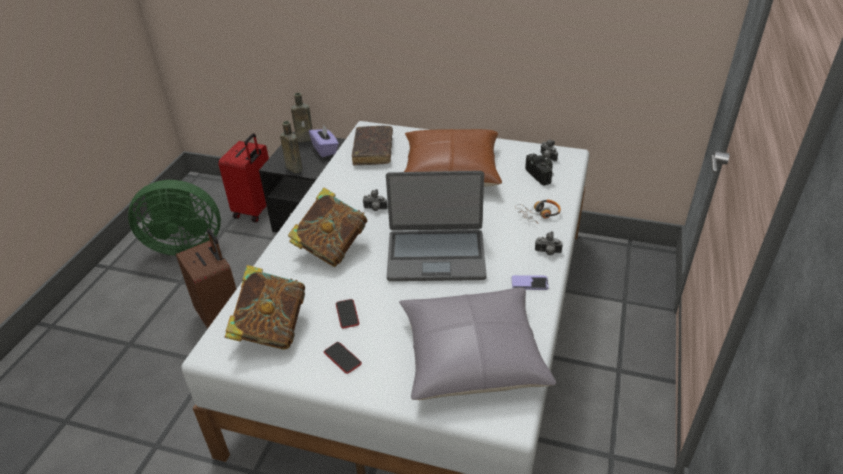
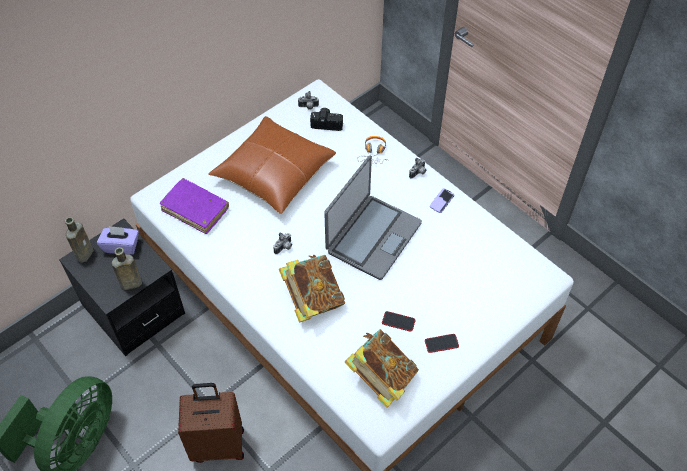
camera: 60 degrees left, 15 degrees up
red suitcase [218,133,269,223] -> none
brown book [352,126,393,165] -> purple book [160,178,229,234]
grey pillow [399,288,557,400] -> none

